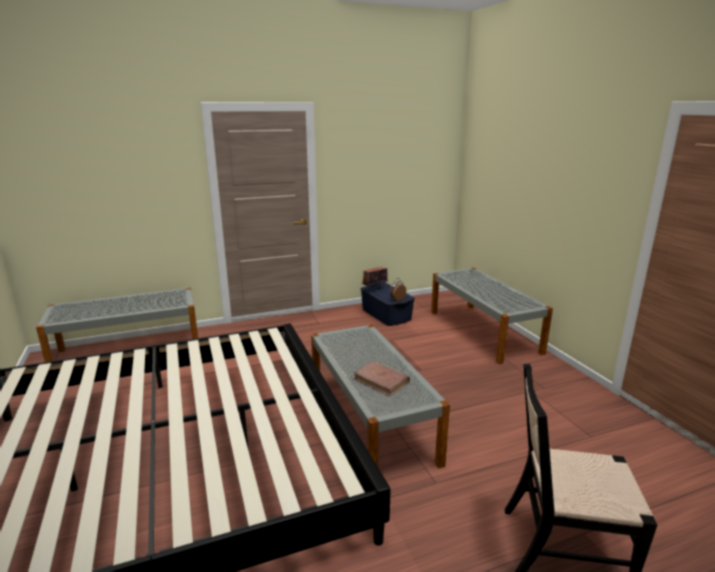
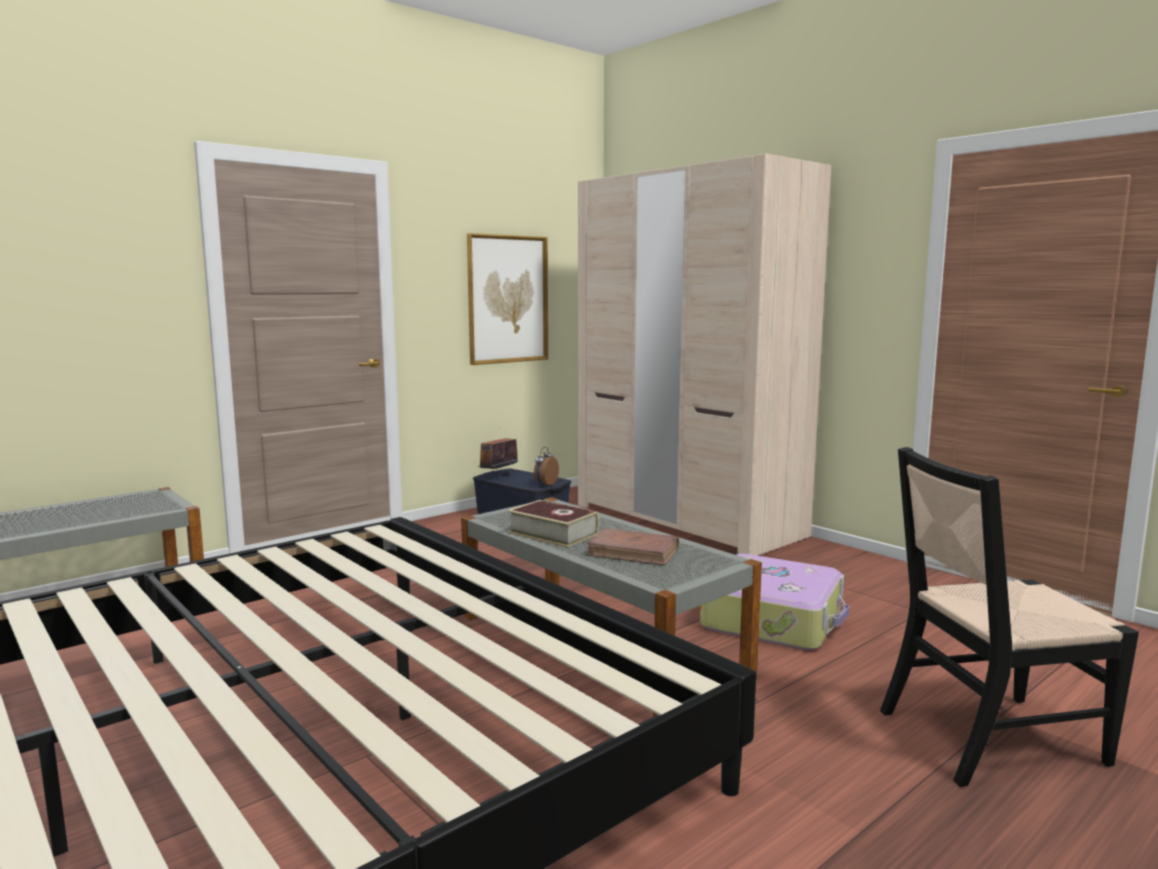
camera: 20 degrees left, 10 degrees down
grey bench [431,267,553,365] -> beige wardrobe [578,154,831,556]
none -> picture [467,233,548,365]
none -> book [508,500,599,548]
none -> suitcase [700,554,850,650]

